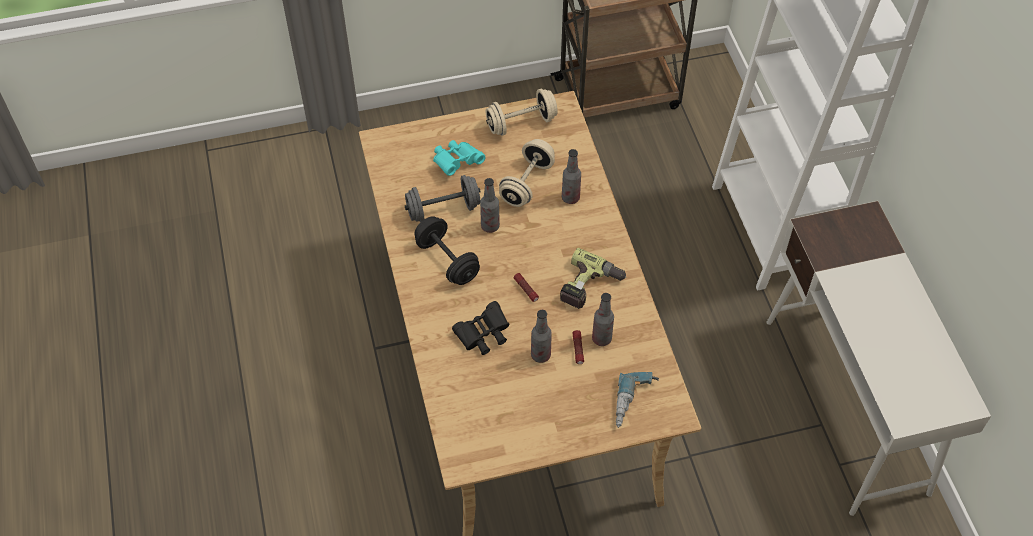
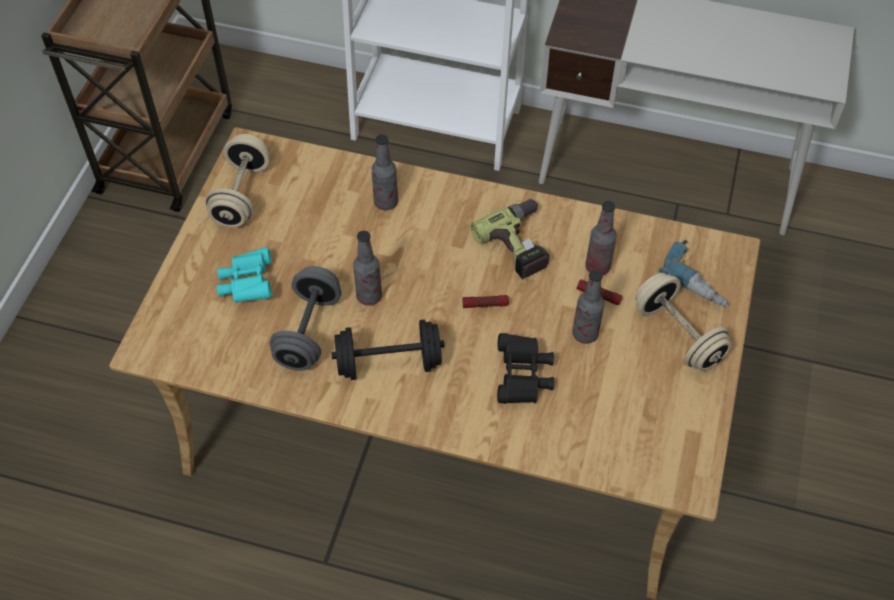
camera: 60 degrees left, 0 degrees up
beige dumbbell [499,139,555,207] -> beige dumbbell moved to [635,273,732,371]

